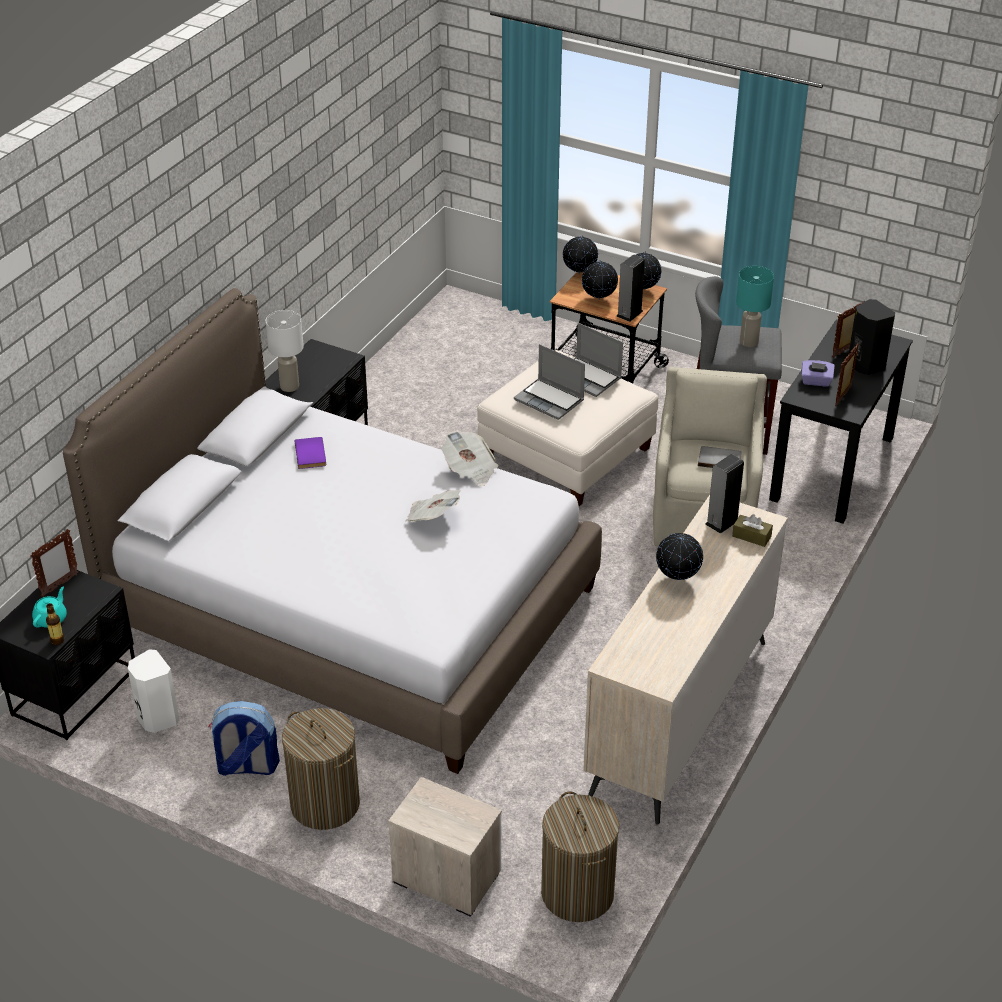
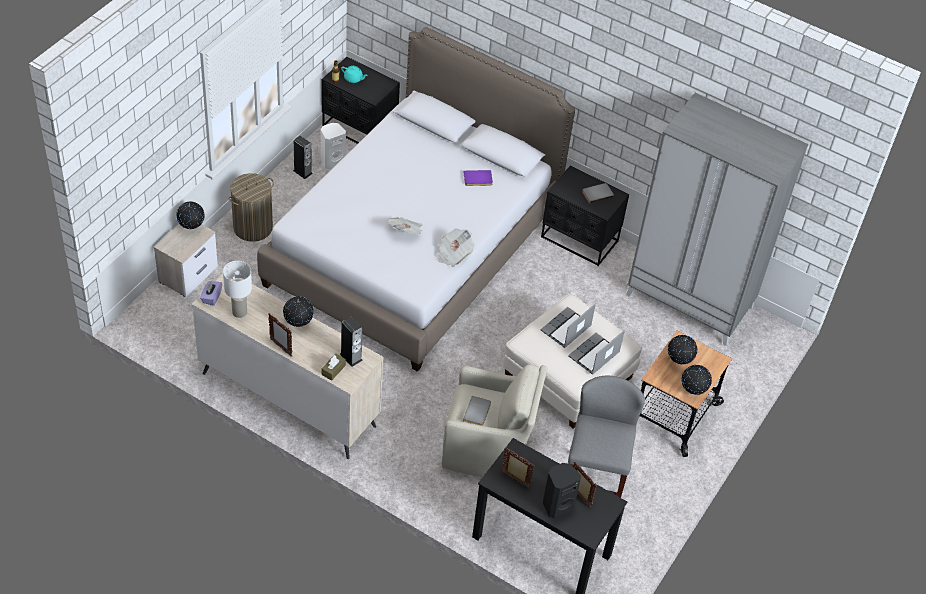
camera: 90 degrees right, 10 degrees up
picture frame [30,529,79,597] -> picture frame moved to [268,314,292,357]
backpack [209,701,280,776] -> none
white table lamp [265,310,304,392] -> white table lamp moved to [223,261,252,318]
laundry basket [541,791,619,922] -> none
globe [563,235,598,273] -> globe moved to [176,201,205,229]
speaker [616,255,645,322] -> speaker moved to [293,136,313,179]
turquoise table lamp [736,266,774,347] -> none
purple tissue box [801,360,835,387] -> purple tissue box moved to [200,281,222,306]
none -> grey book [582,183,614,204]
none -> grey wardrobe [626,93,808,346]

